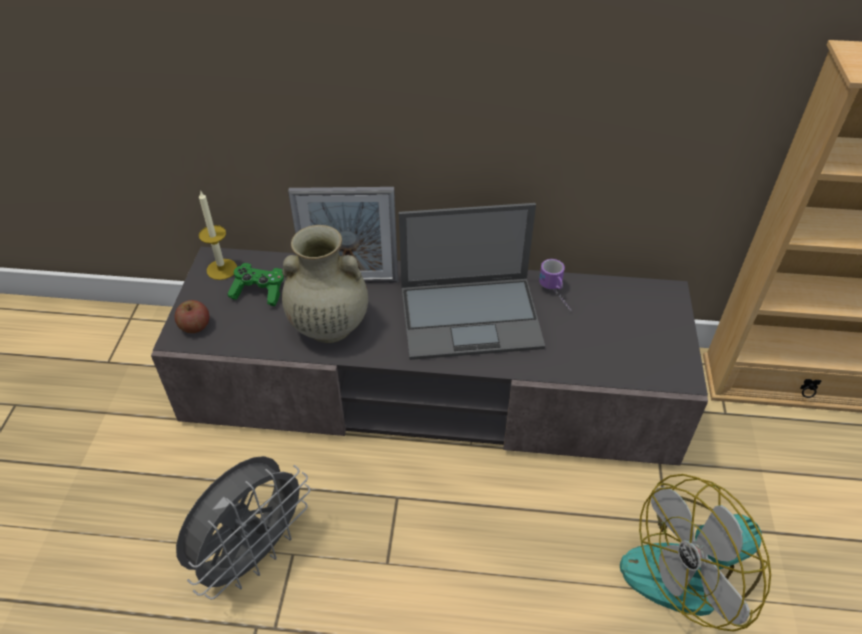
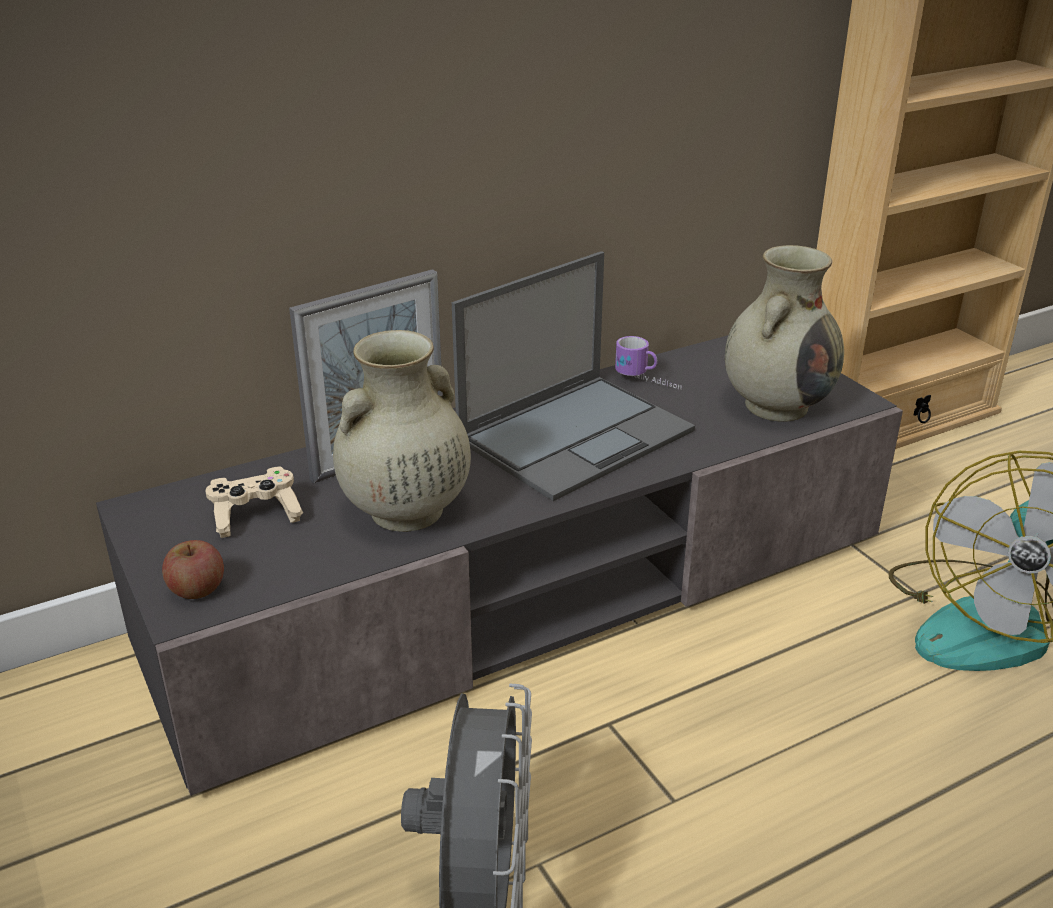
camera: 35 degrees left, 15 degrees down
candle [199,190,237,280] -> none
green game controller [227,263,284,306] -> beige game controller [205,466,303,538]
none -> beige vase [725,245,844,422]

